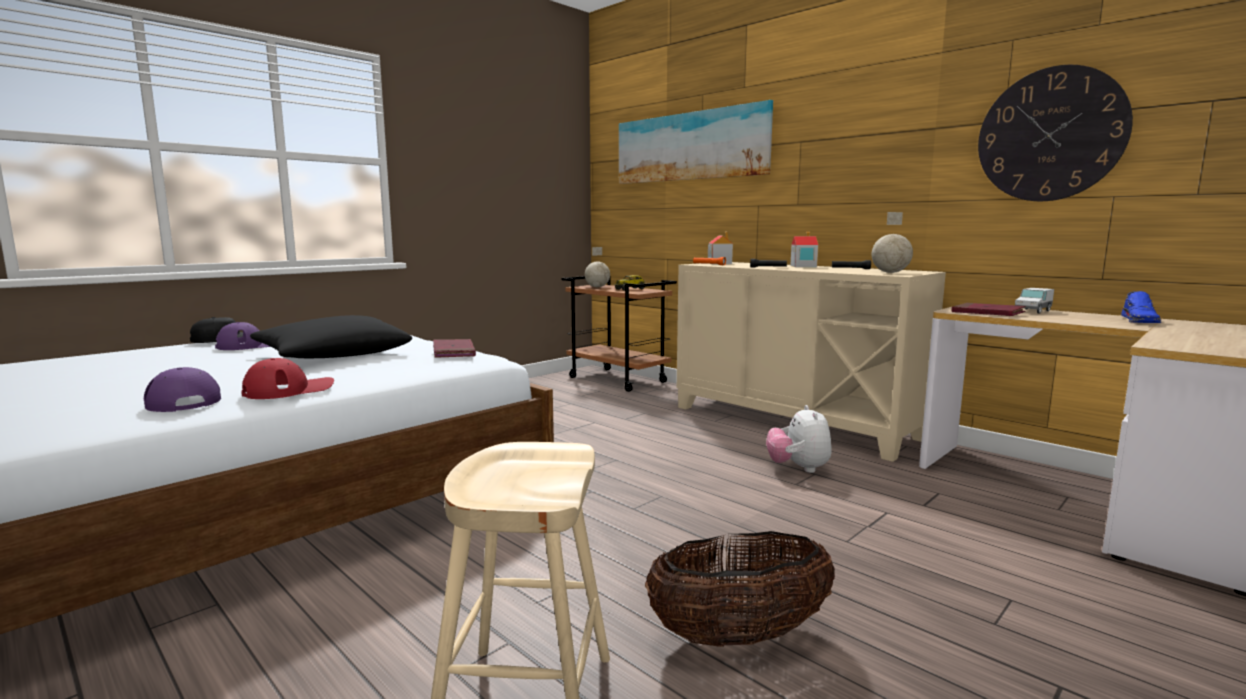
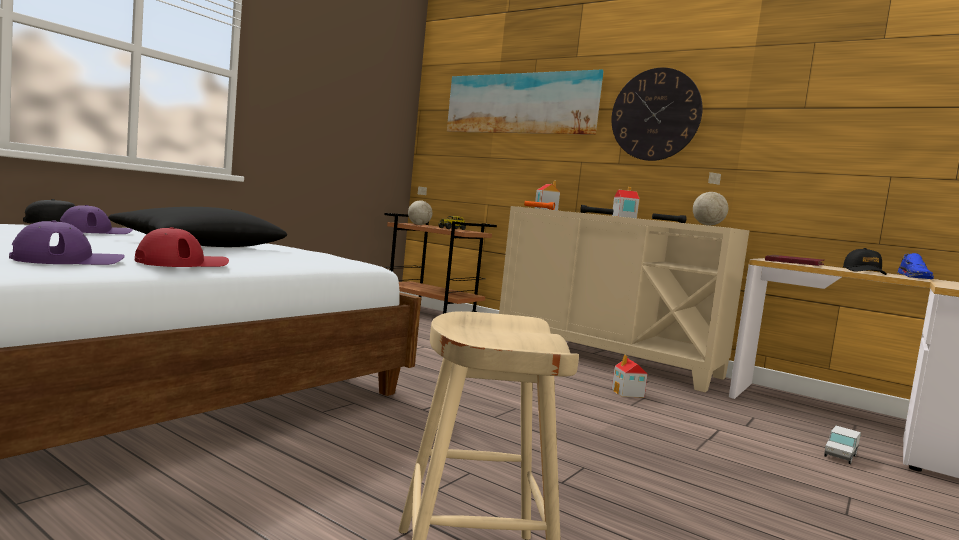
camera: 10 degrees left, 5 degrees down
purple cap [144,367,221,412] -> purple cap turned 105 degrees clockwise [9,220,125,265]
red book [433,339,476,358] -> none
basket [645,531,835,647] -> none
plush toy [766,405,832,473] -> toy house [612,354,648,397]
wall clock [978,65,1133,201] -> wall clock moved to [611,67,703,161]
toy truck [1015,288,1054,314] -> toy truck moved to [824,426,861,464]
none -> black cap [843,248,887,275]

